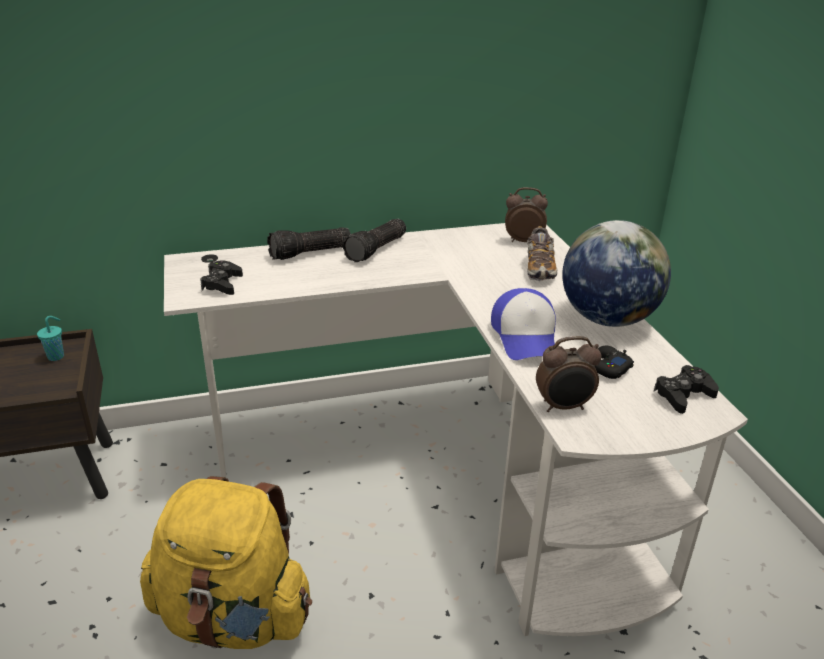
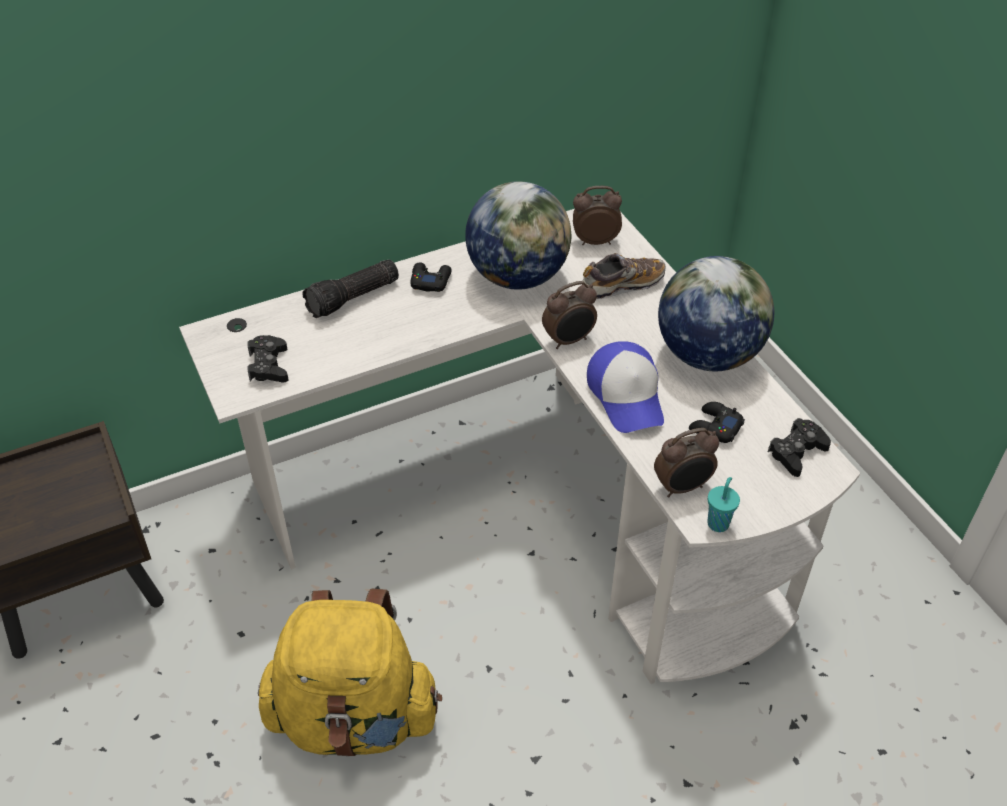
camera: 10 degrees left, 15 degrees up
turquoise cup [37,316,64,361] -> turquoise cup moved to [708,477,740,532]
flashlight [343,219,406,262] -> black game controller [410,262,452,292]
shoe [527,226,557,281] -> shoe turned 105 degrees counterclockwise [582,253,666,299]
none -> globe [465,181,571,290]
none -> alarm clock [542,281,597,349]

